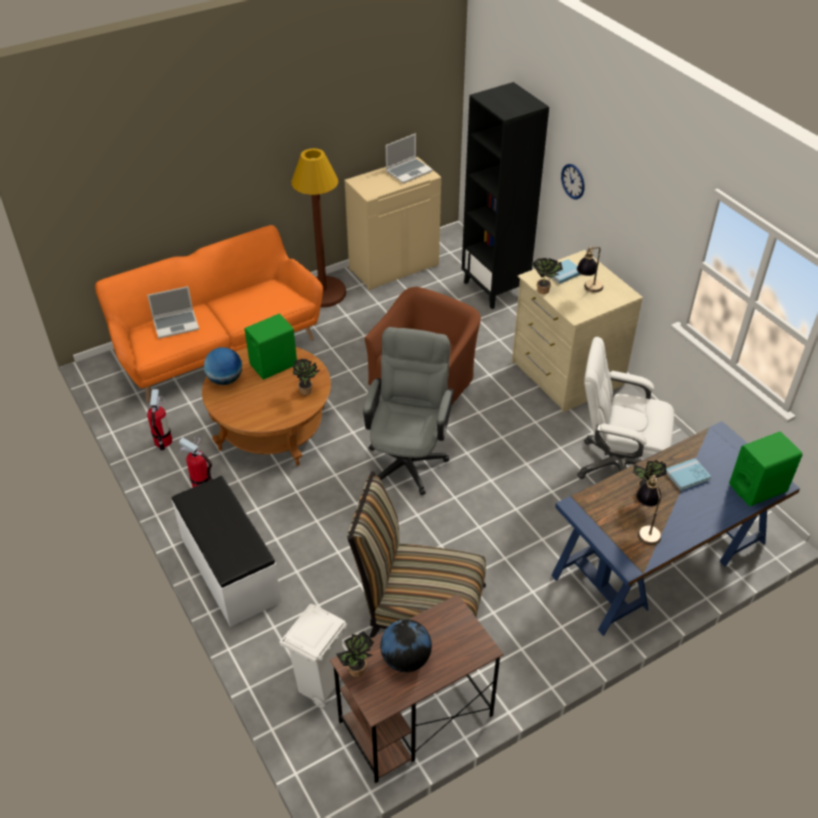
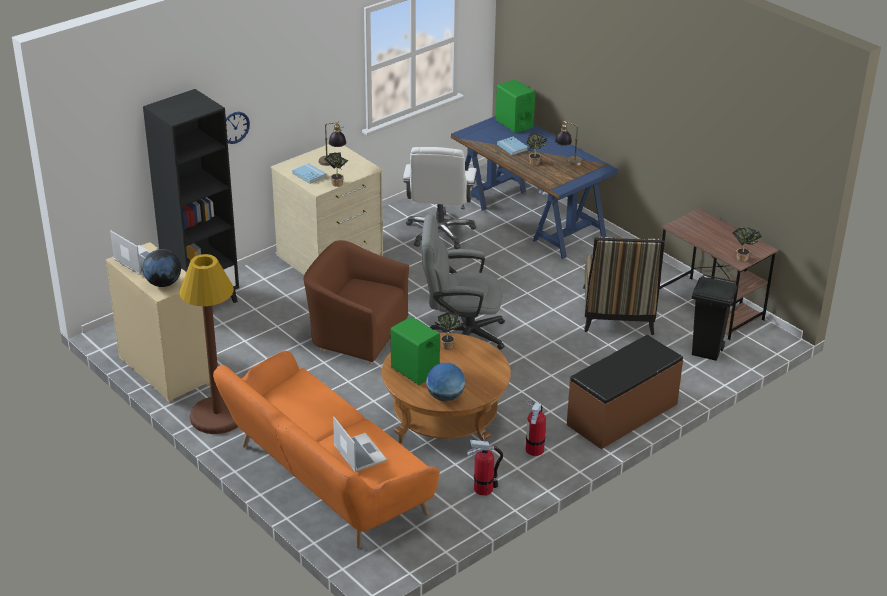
camera: 100 degrees left, 10 degrees down
white bench [172,476,281,627] -> brown bench [567,335,683,449]
white trash can [280,604,347,708] -> black trash can [692,274,738,361]
globe [380,619,432,672] -> globe moved to [143,249,181,287]

